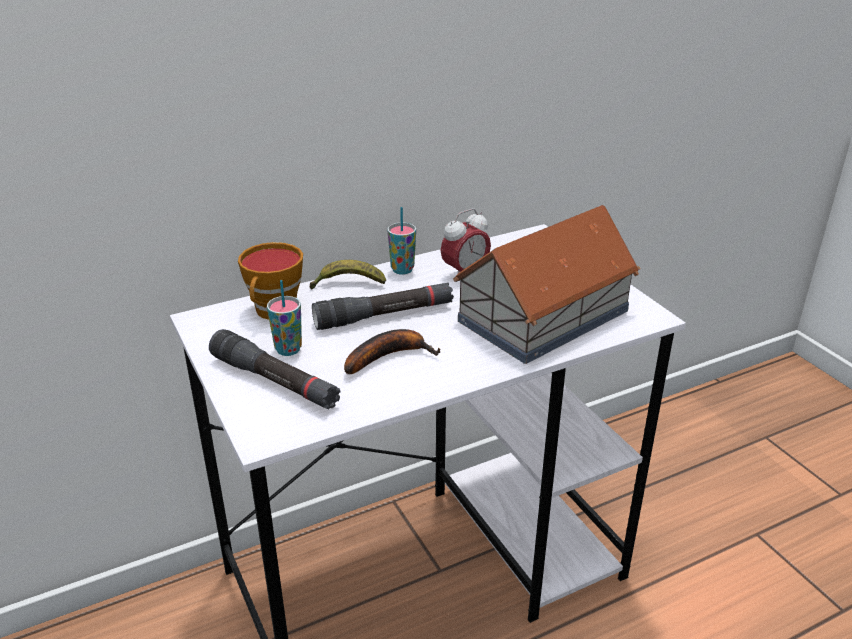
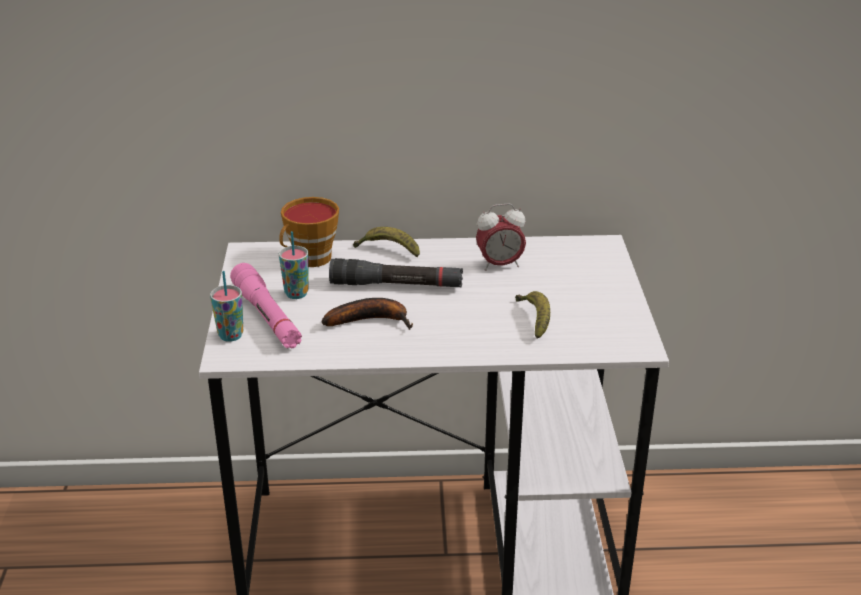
camera: 25 degrees right, 0 degrees up
black flashlight [209,329,341,409] -> pink flashlight [230,263,302,348]
cup [387,207,416,275] -> cup moved to [210,271,243,342]
toy house [453,205,641,364] -> banana [515,291,550,339]

